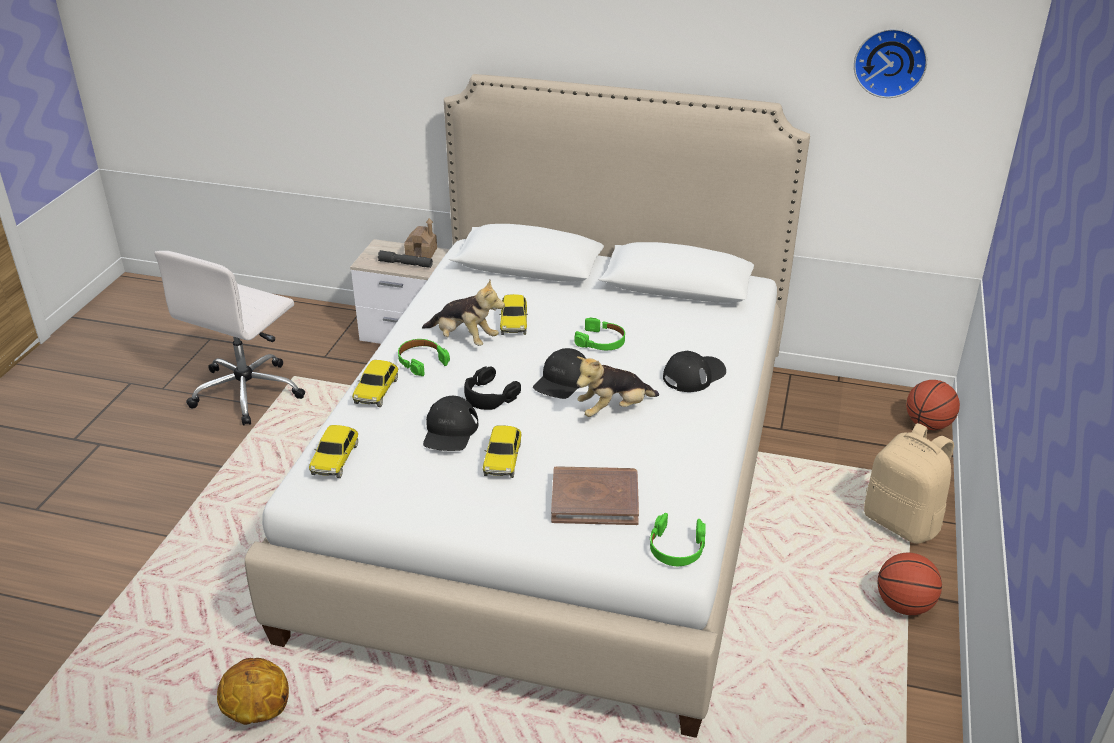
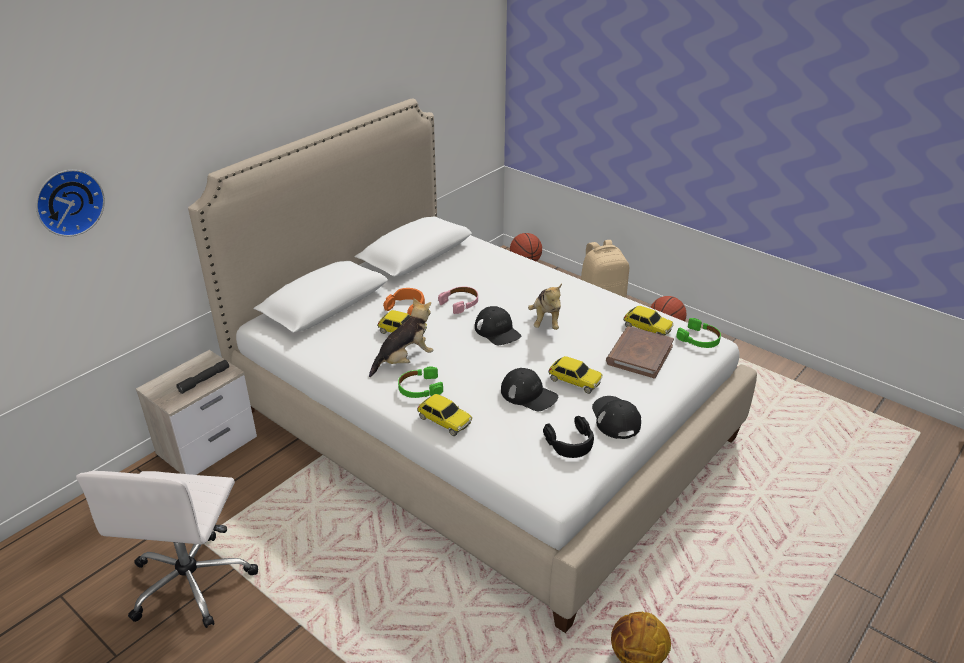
camera: 65 degrees left, 0 degrees up
white office chair [154,251,305,425] -> white office chair turned 45 degrees clockwise [76,471,258,628]
toy car [309,425,358,478] -> toy car moved to [623,306,674,336]
toy house [404,218,437,258] -> none
black headphones [464,366,521,410] -> black headphones moved to [543,416,594,458]
green headphones [574,318,625,350] -> pink headphones [438,287,478,314]
black cap [663,351,726,392] -> black cap moved to [592,396,641,439]
wall clock [854,29,927,98] -> wall clock moved to [36,170,105,237]
none -> orange headphones [383,288,425,316]

